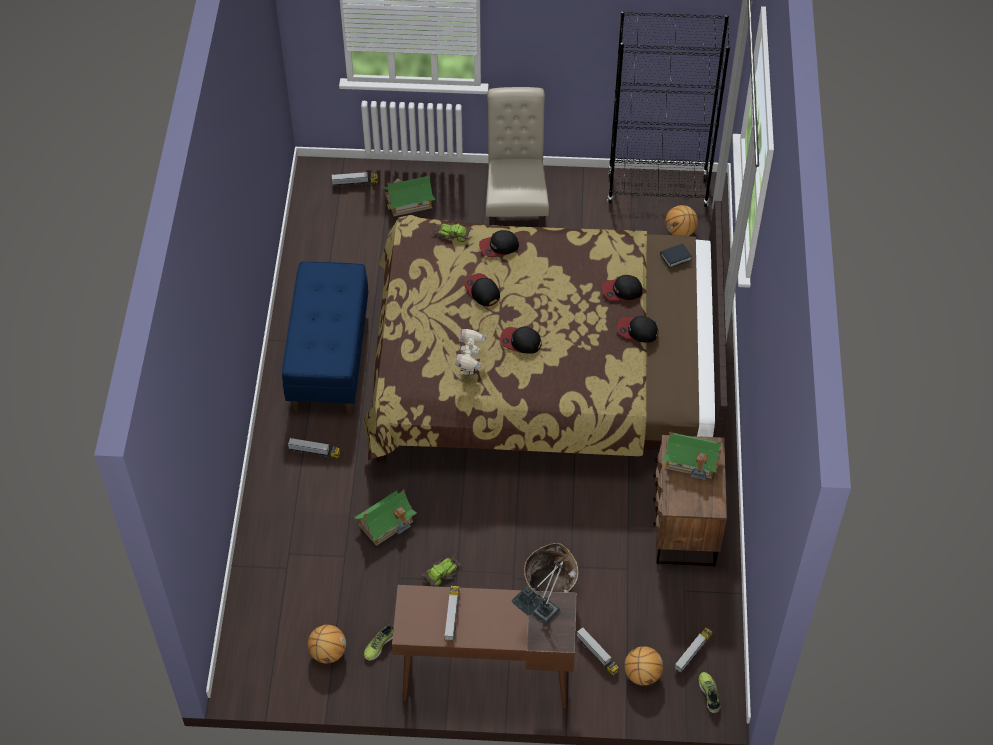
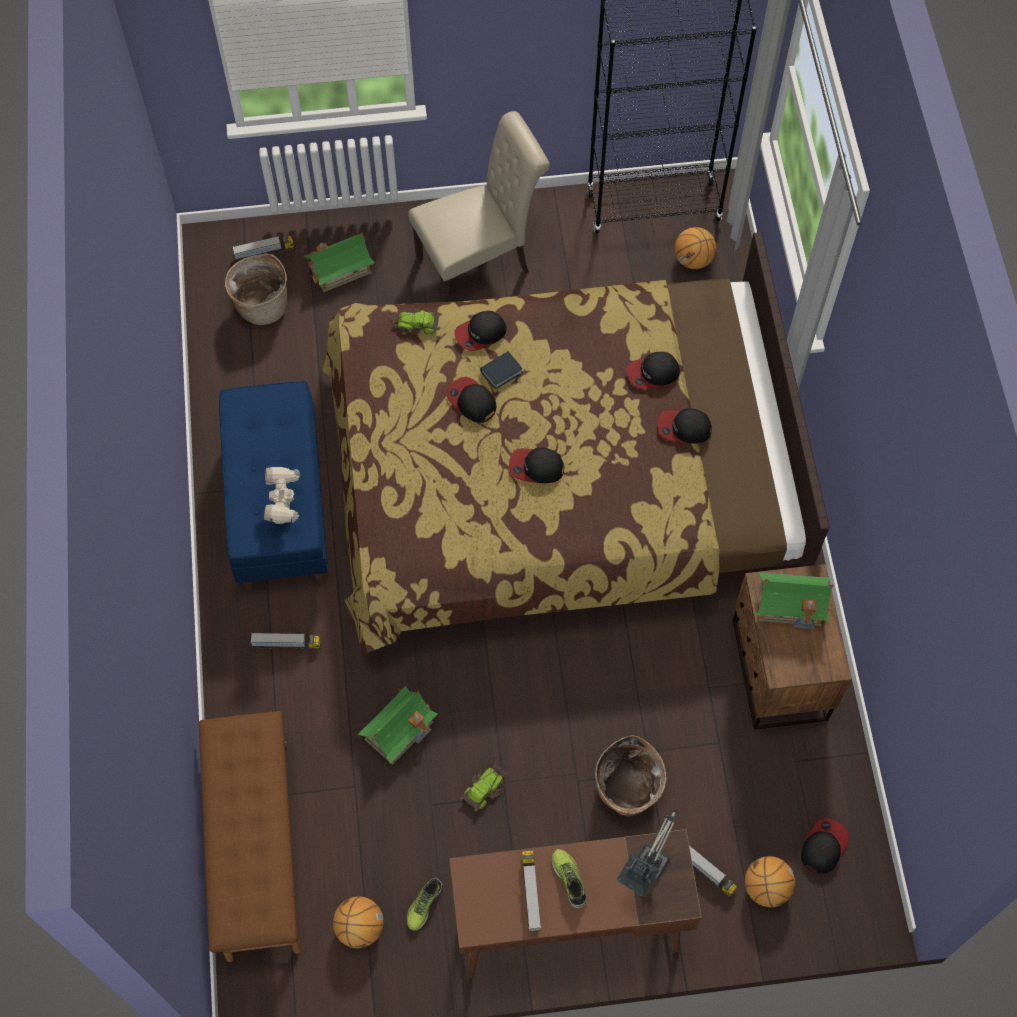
camera: 10 degrees left, 10 degrees up
toy robot [455,329,486,375] -> toy robot moved to [264,467,300,524]
beige chair [486,87,549,228] -> beige chair turned 75 degrees clockwise [408,111,550,302]
book [660,244,691,268] -> book moved to [480,351,523,389]
toy truck [674,627,712,673] -> cap [801,818,849,874]
shoe [699,672,720,713] -> shoe moved to [552,849,587,908]
none -> brown bench [199,711,301,962]
none -> basket [225,253,287,325]

